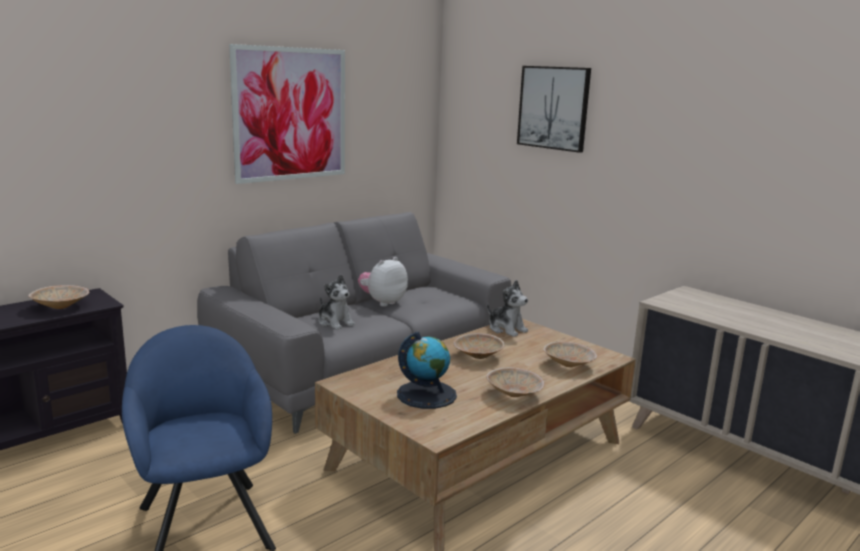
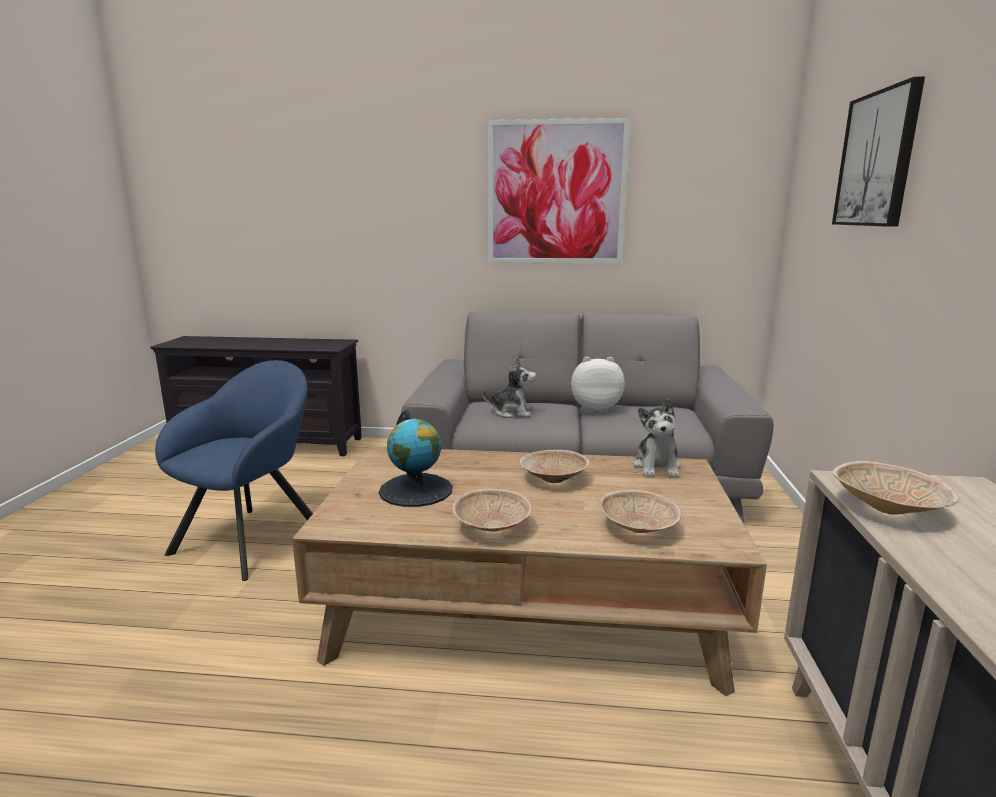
camera: 50 degrees right, 0 degrees up
beige bowl [28,285,89,309] -> beige bowl moved to [833,461,959,515]
plush toy [318,274,355,330] -> plush toy turned 90 degrees counterclockwise [482,357,536,418]

